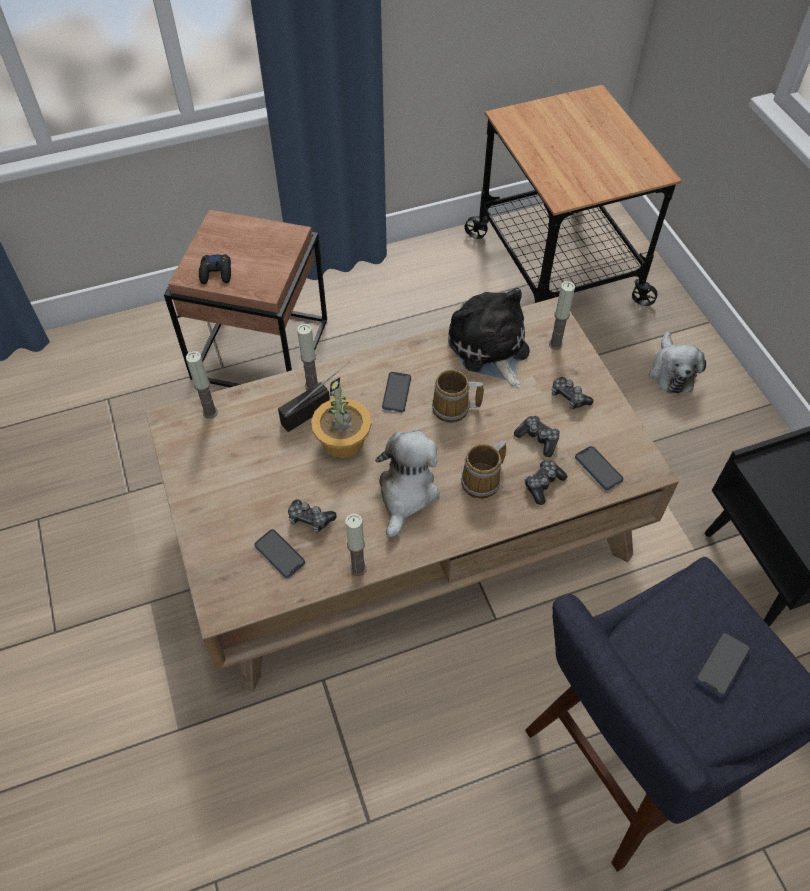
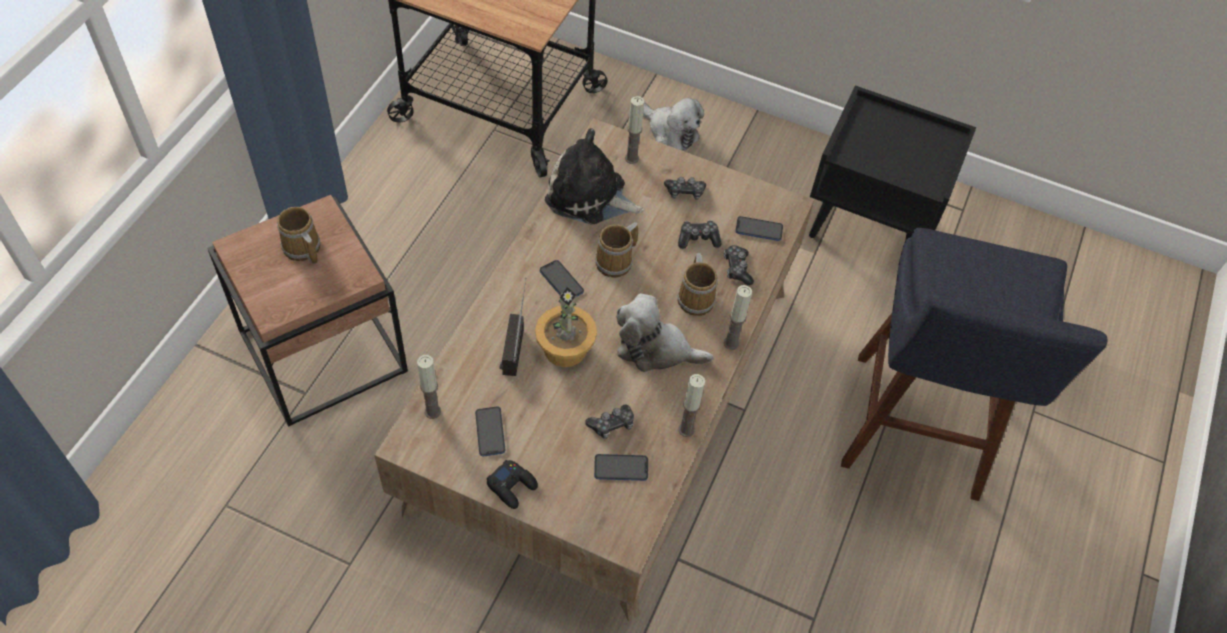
camera: 50 degrees left, 0 degrees up
black game controller [199,254,231,284] -> black game controller moved to [487,460,538,509]
candle [297,324,319,390] -> candle moved to [724,285,752,350]
plush toy [375,430,439,538] -> plush toy turned 45 degrees counterclockwise [616,293,714,372]
phone [695,631,751,697] -> phone moved to [475,406,505,457]
none -> mug [277,207,320,264]

